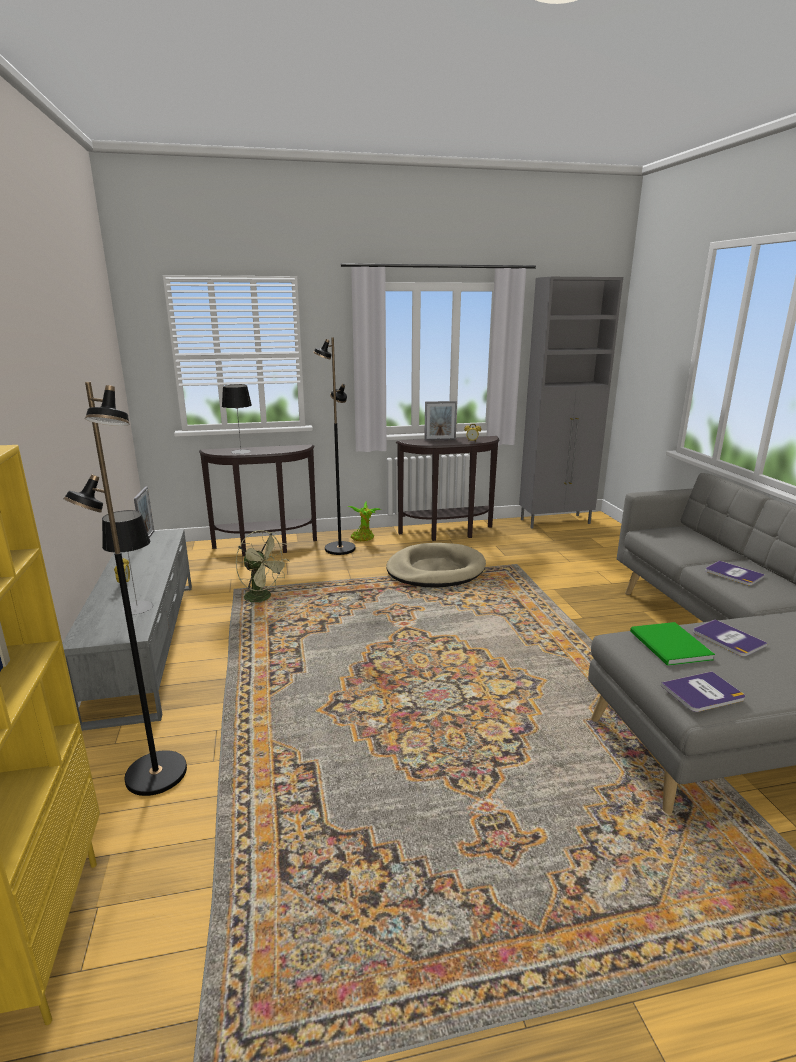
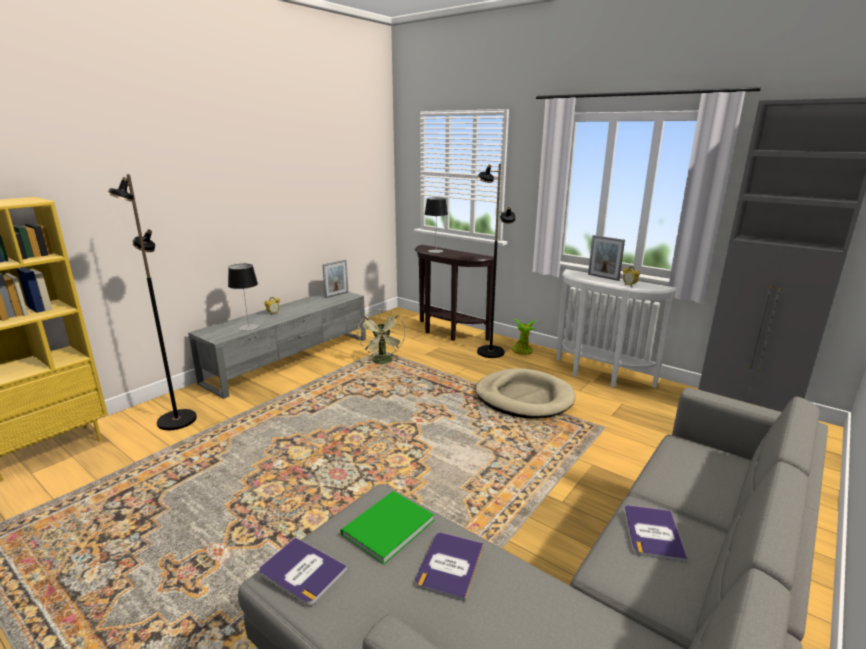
camera: 50 degrees right, 0 degrees up
brown console table [396,436,499,541] -> white console table [556,269,678,388]

